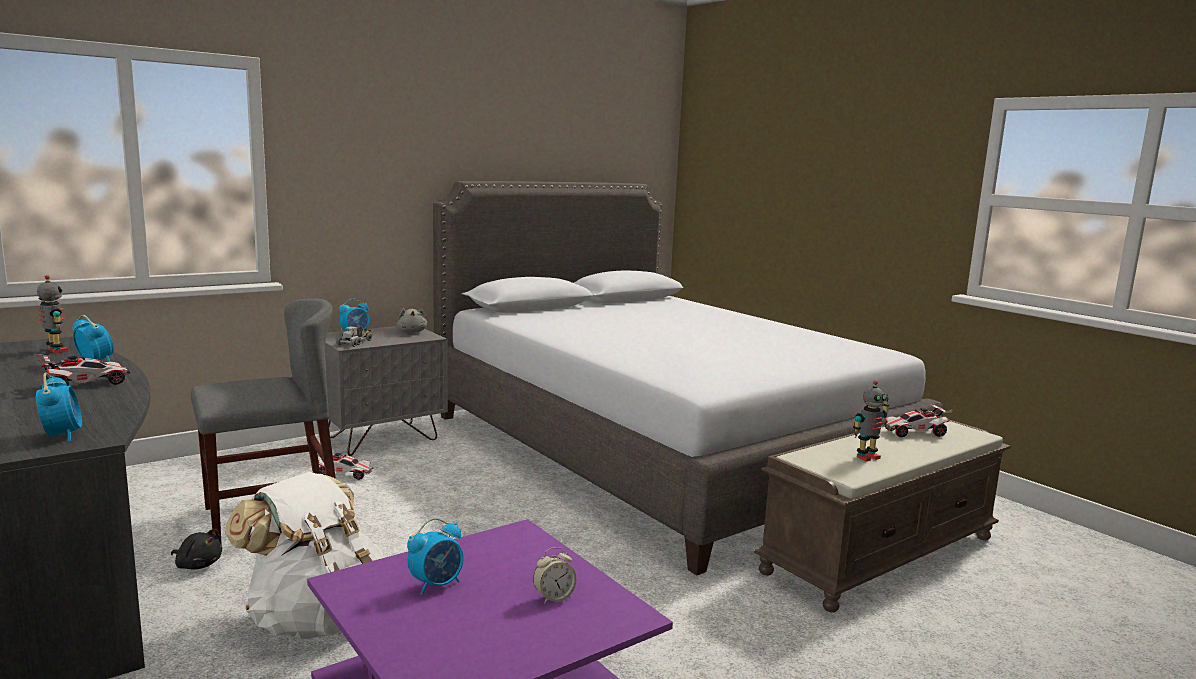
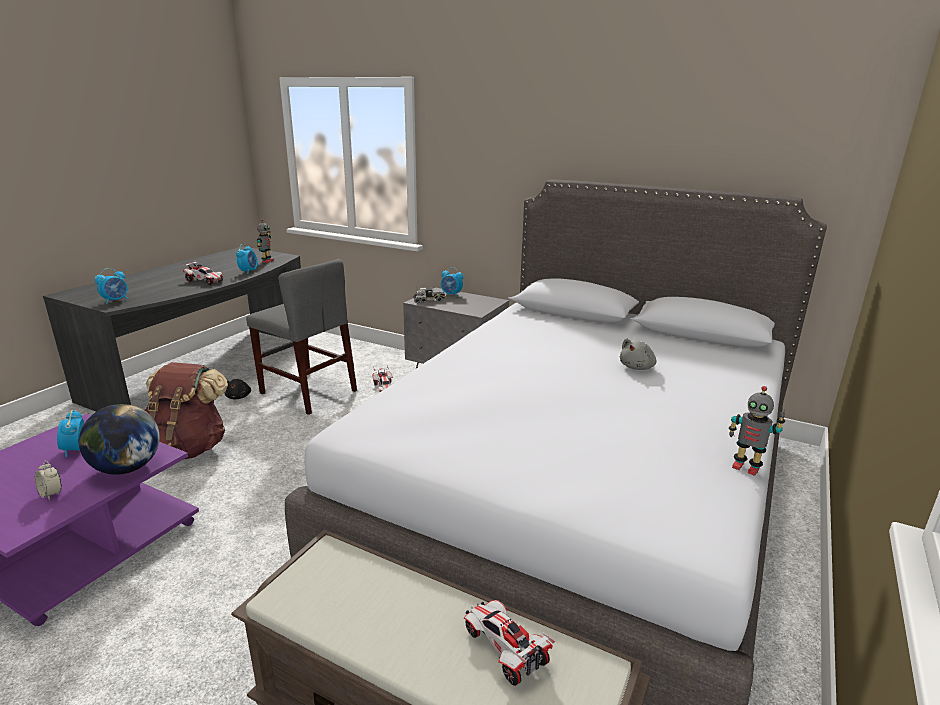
camera: 65 degrees right, 10 degrees up
white backpack [226,472,383,639] -> brown backpack [145,362,228,459]
grey plush toy [396,308,427,333] -> grey plush toy moved to [620,339,656,370]
alarm clock [407,518,463,595] -> alarm clock turned 45 degrees clockwise [57,410,84,458]
toy robot [853,380,889,461] -> toy robot moved to [729,386,785,476]
none -> globe [79,404,160,475]

